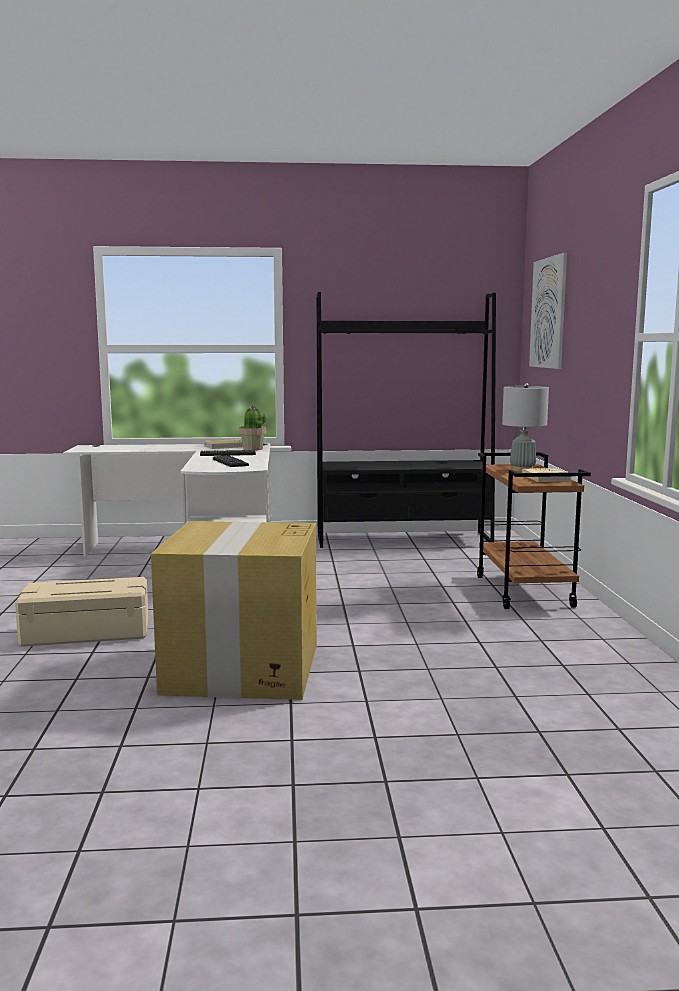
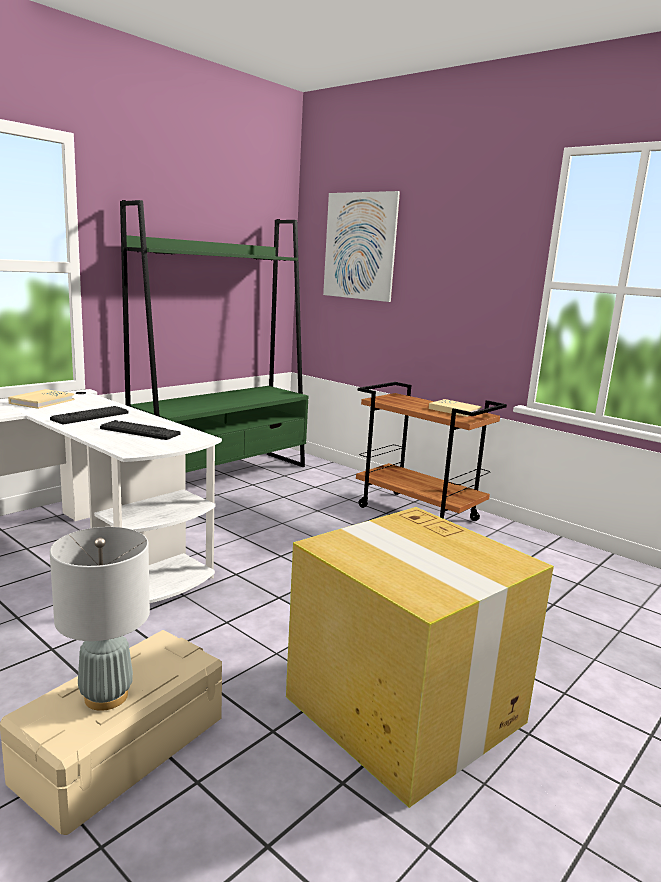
camera: 45 degrees left, 5 degrees up
potted plant [239,405,266,450] -> none
black bookcase [316,292,496,548] -> green bookcase [120,200,308,472]
grey table lamp [502,383,549,472] -> grey table lamp moved to [50,527,150,711]

